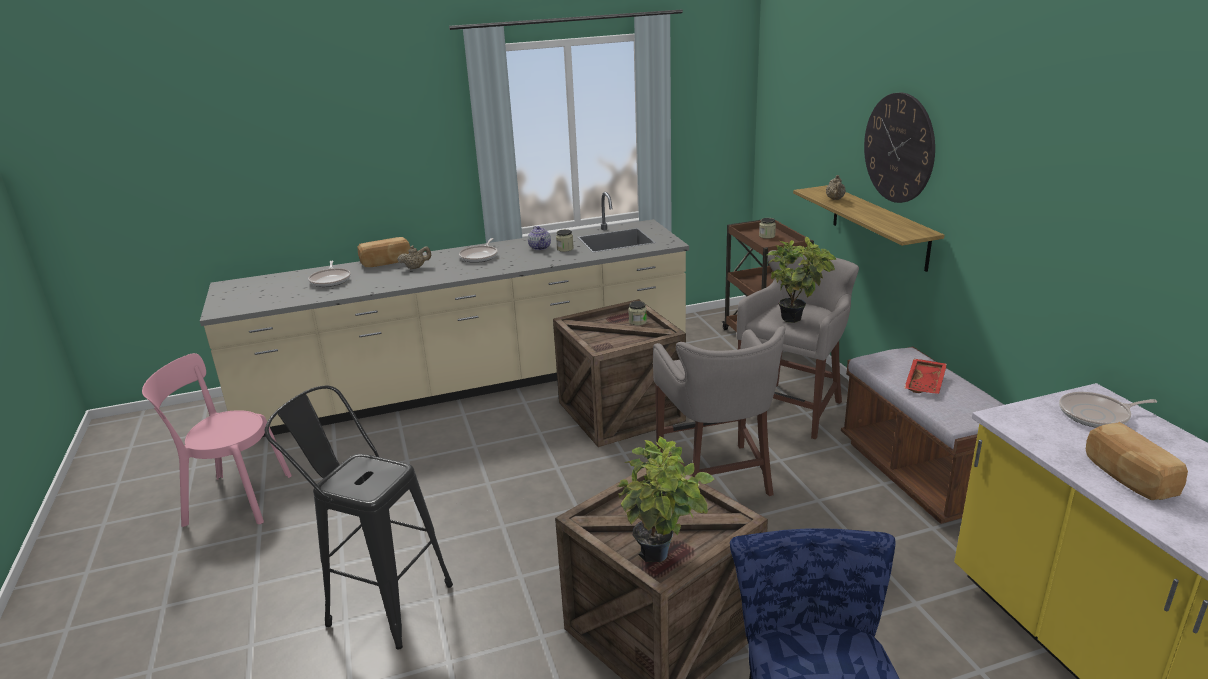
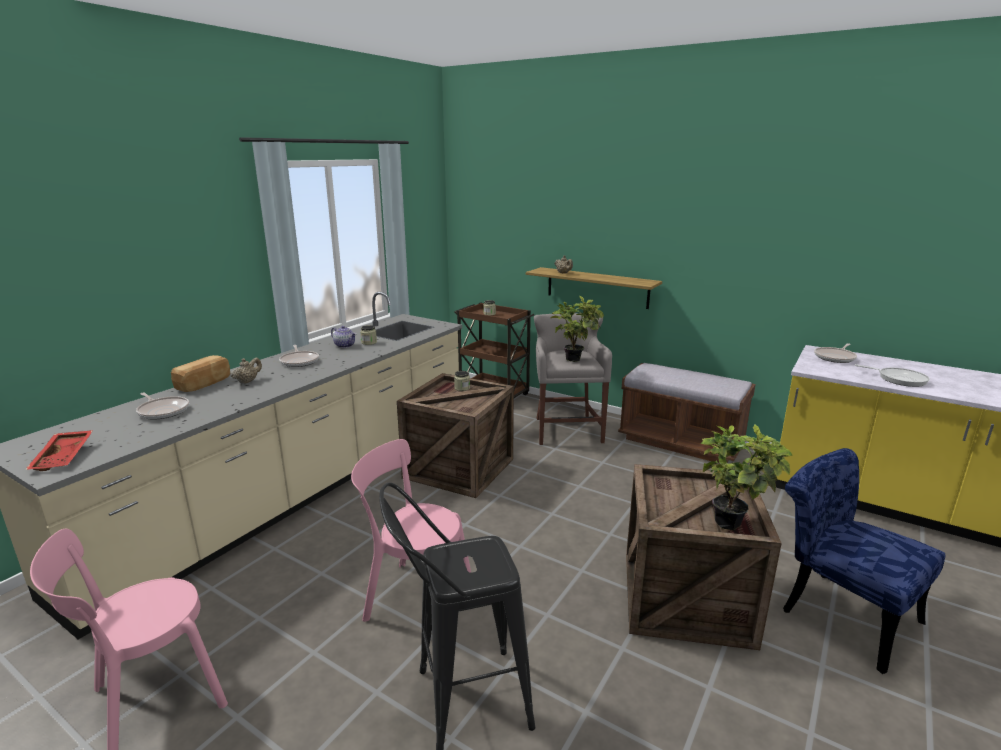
camera: 40 degrees left, 5 degrees down
grey stool [653,326,786,496] -> none
wall clock [864,92,935,203] -> none
red tray [904,359,947,394] -> red tray moved to [25,430,93,471]
bread [1086,422,1188,500] -> frying pan [855,364,930,387]
none -> pink chair [351,439,471,622]

